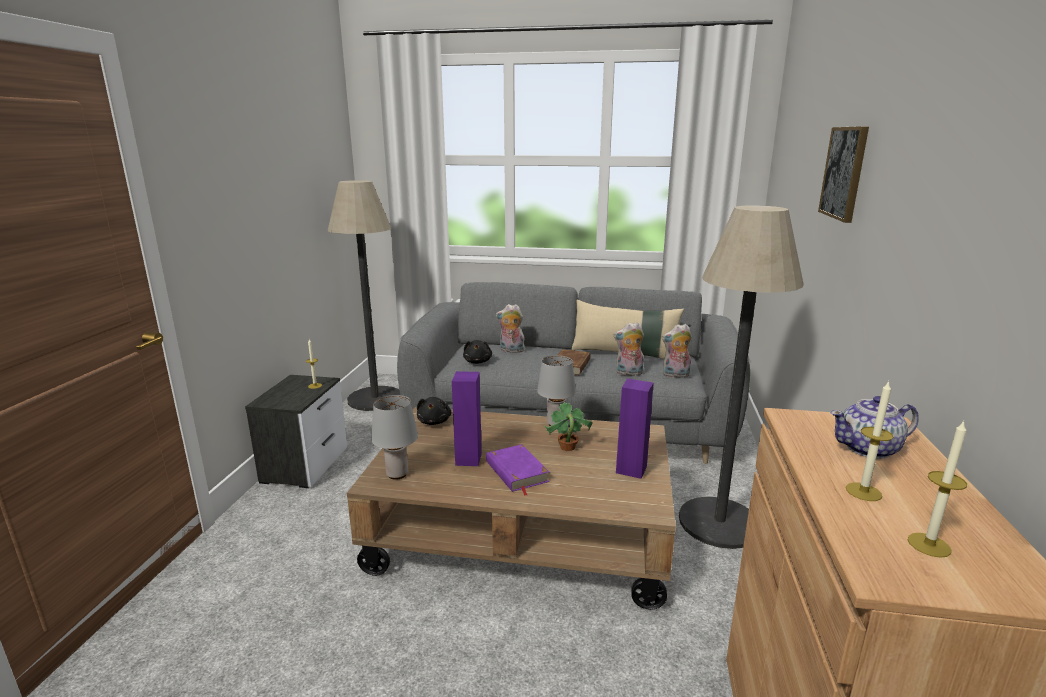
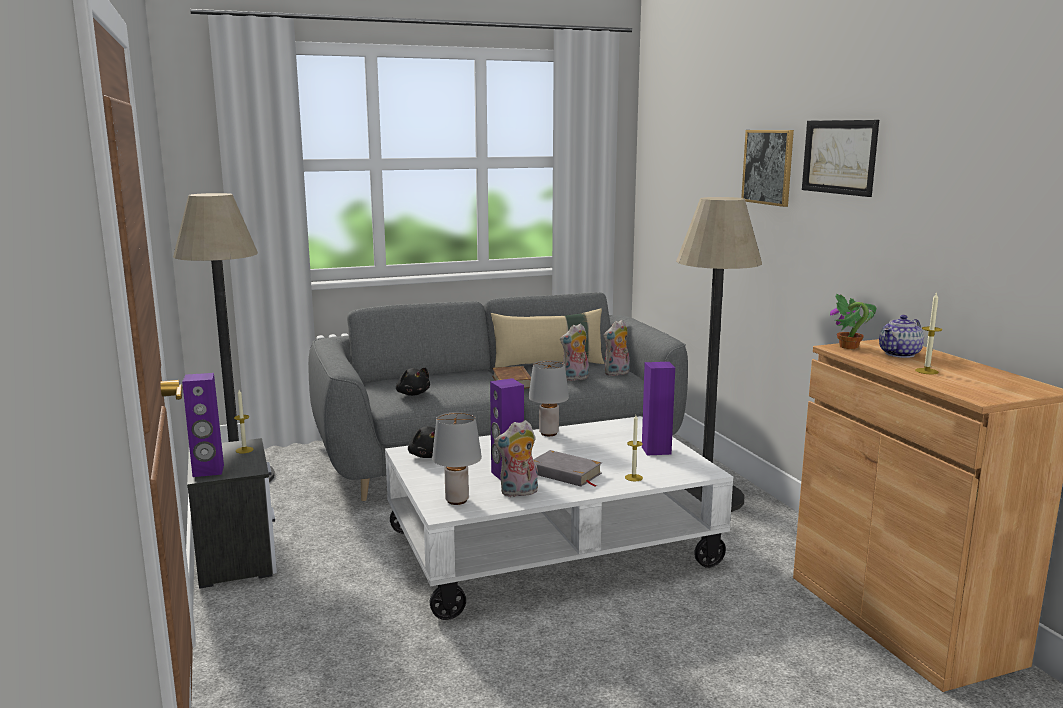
camera: 30 degrees left, 5 degrees down
brown coffee table [347,407,676,610] -> white coffee table [385,416,733,620]
purple book [486,444,549,496] -> grey book [533,450,602,487]
plush toy [496,304,525,353] -> plush toy moved to [494,420,538,497]
potted plant [543,402,593,451] -> potted plant moved to [830,293,877,349]
candle [908,421,967,558] -> candle moved to [625,415,643,482]
none -> purple speaker [182,373,224,477]
none -> picture [802,120,879,197]

